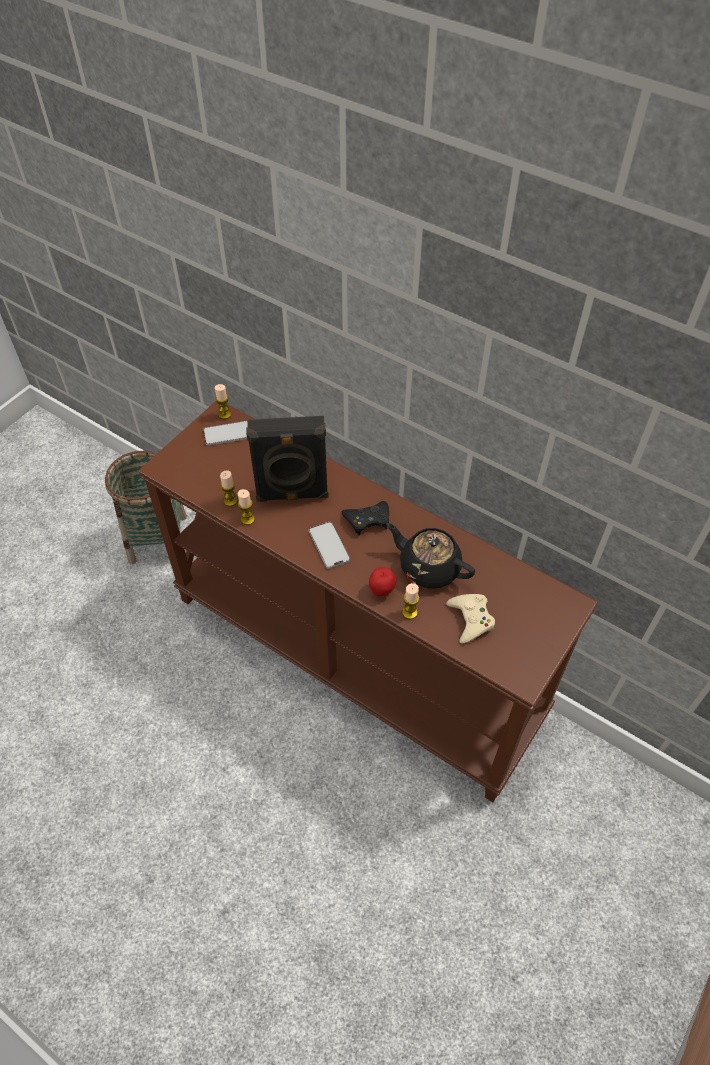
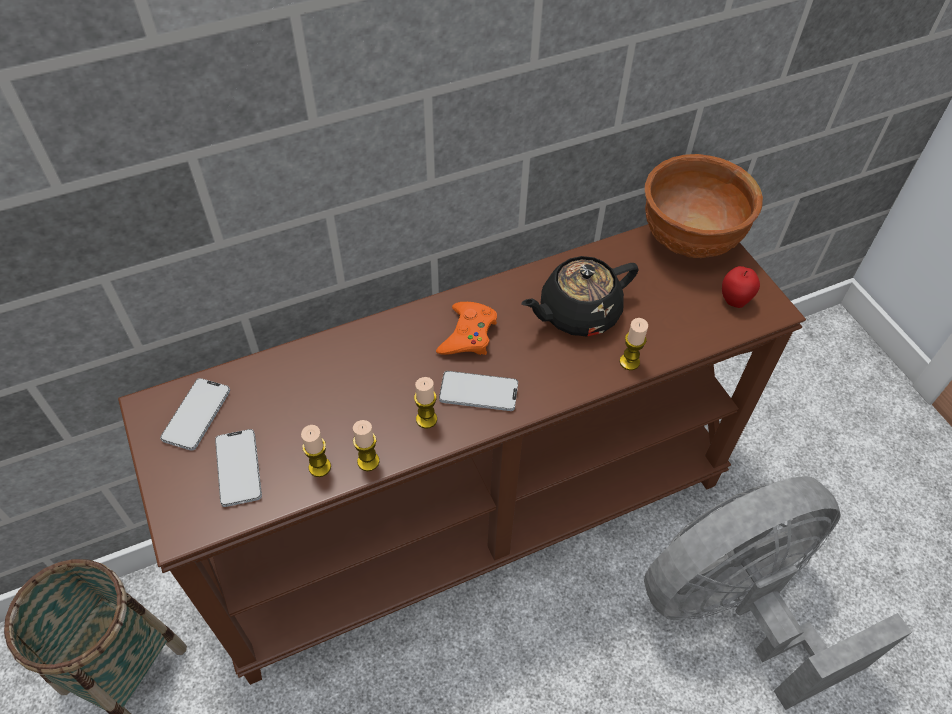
camera: 60 degrees left, 0 degrees up
candle [215,384,231,419] -> candle moved to [414,377,437,429]
black speaker [246,416,329,502] -> none
black game controller [342,501,389,536] -> orange game controller [436,302,497,355]
apple [369,567,397,596] -> apple moved to [722,266,760,308]
beige game controller [446,594,495,643] -> none
none -> phone [215,429,262,507]
none -> grey fan [644,476,912,710]
none -> brown bowl [645,154,763,258]

